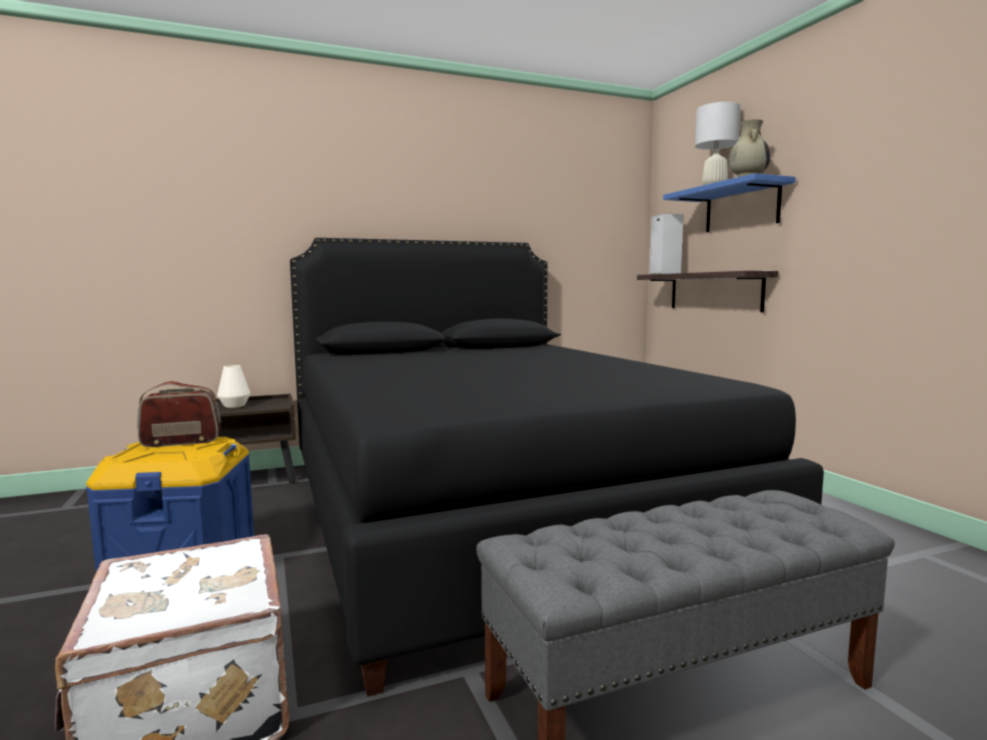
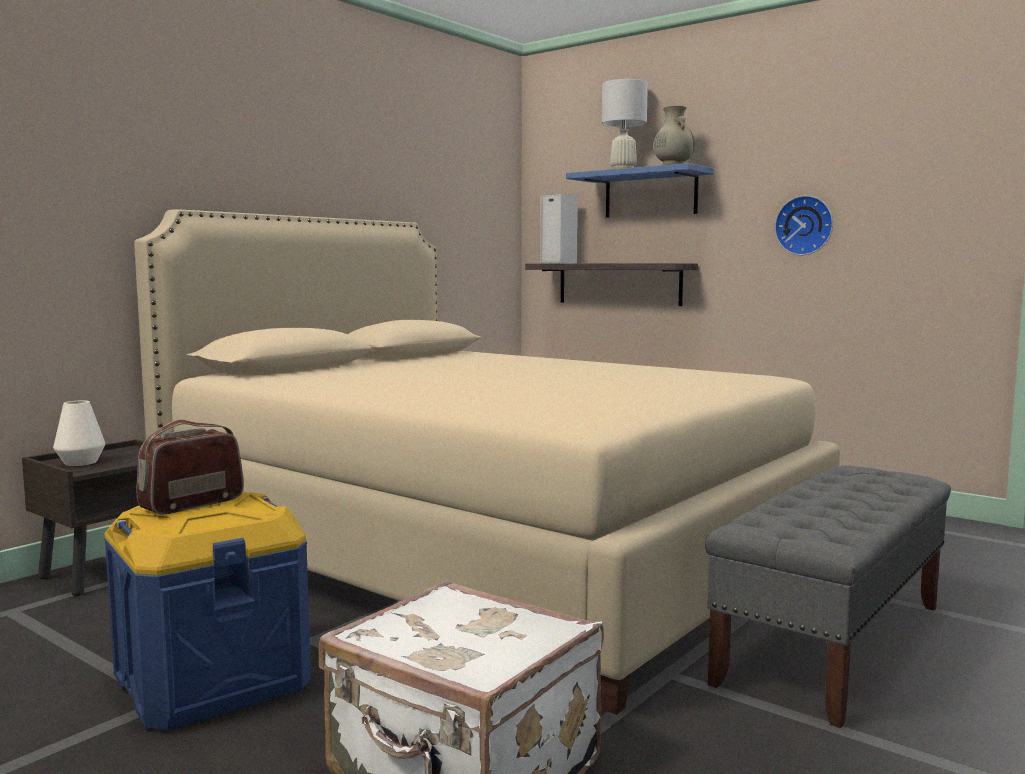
camera: 30 degrees left, 0 degrees up
black bed [290,238,824,697] -> beige bed [134,209,840,715]
none -> wall clock [774,195,833,255]

